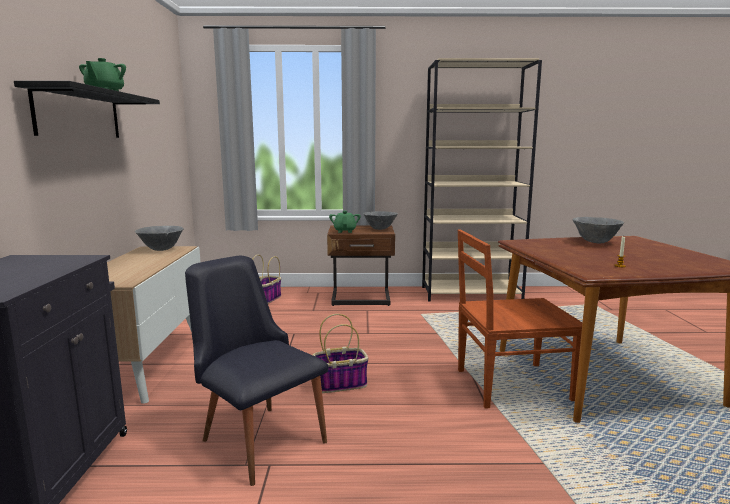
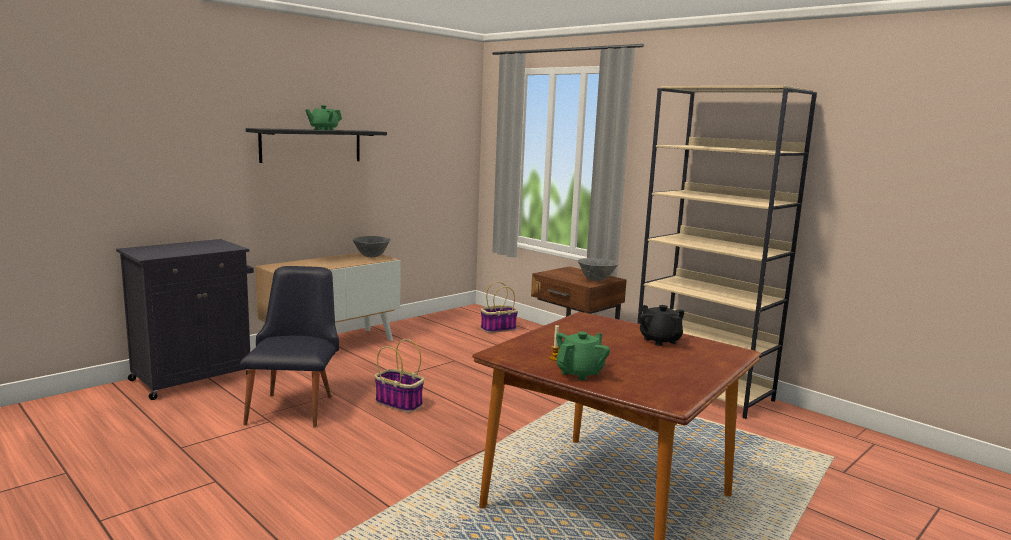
camera: 45 degrees right, 0 degrees up
green teapot [329,211,361,233] -> green teapot moved to [556,331,610,380]
brown chair [458,229,582,409] -> none
grey bowl [572,217,624,244] -> black teapot [640,305,684,346]

